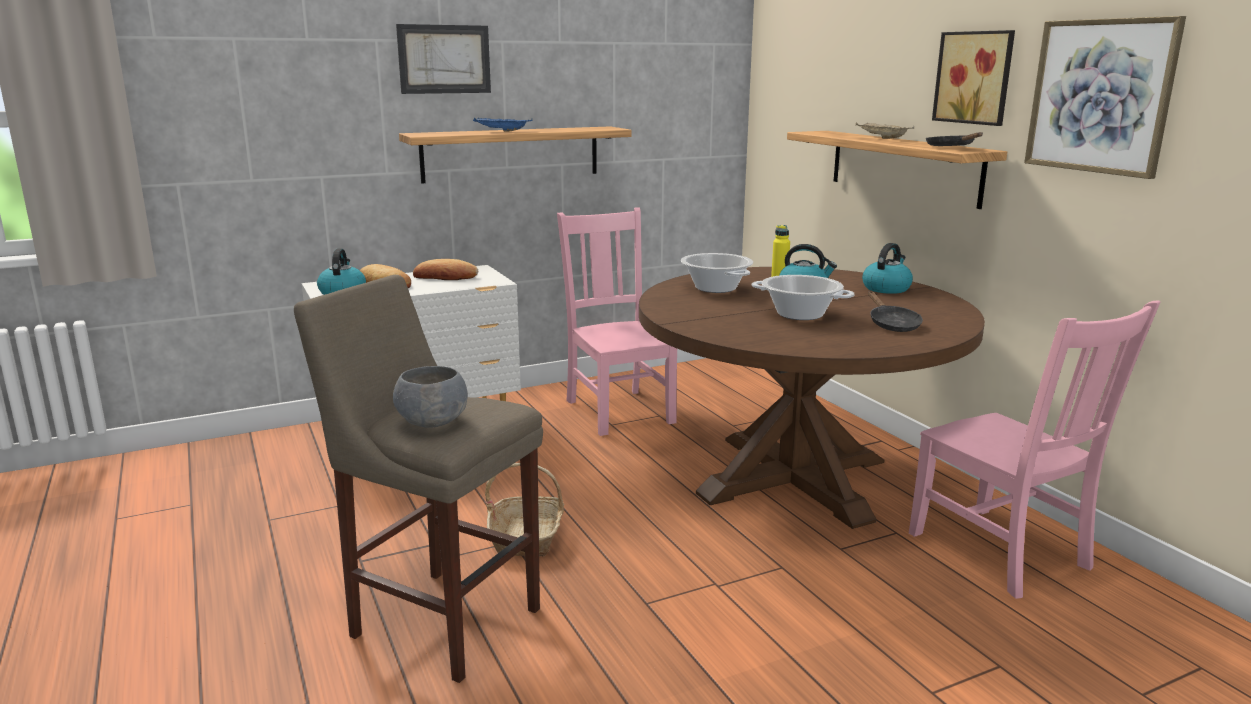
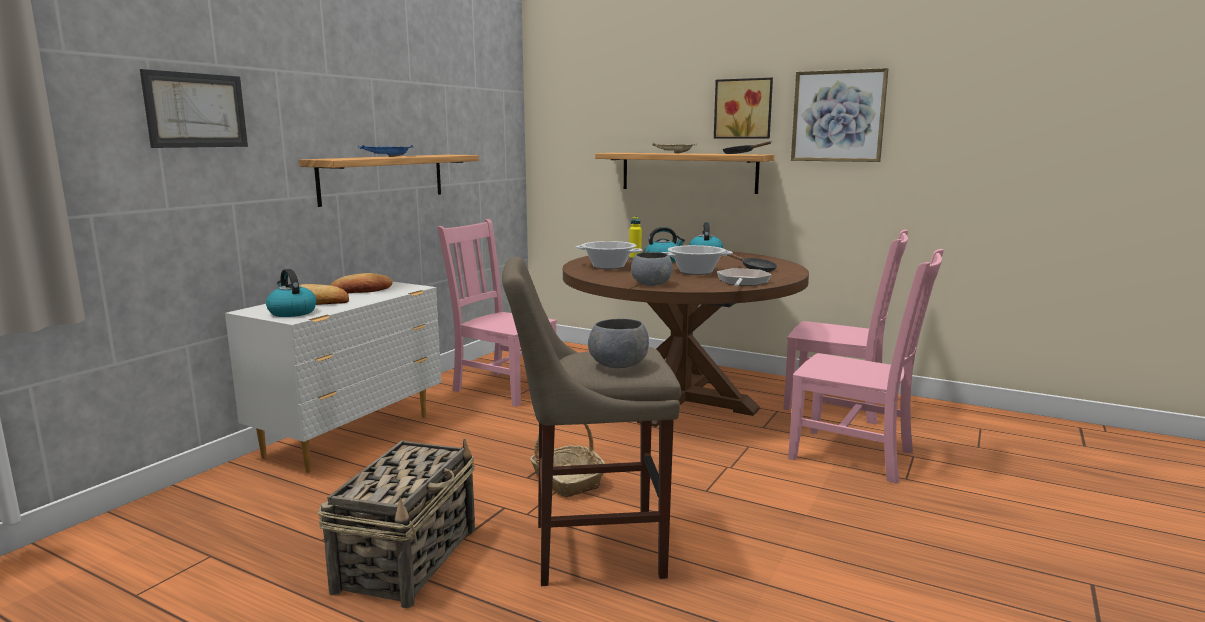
camera: 35 degrees left, 5 degrees down
picture [396,24,491,94] -> picture moved to [140,69,248,148]
none -> basket [318,439,475,608]
none -> grey bowl [631,252,673,286]
none -> frying pan [717,268,772,287]
none -> pink chair [788,249,944,484]

